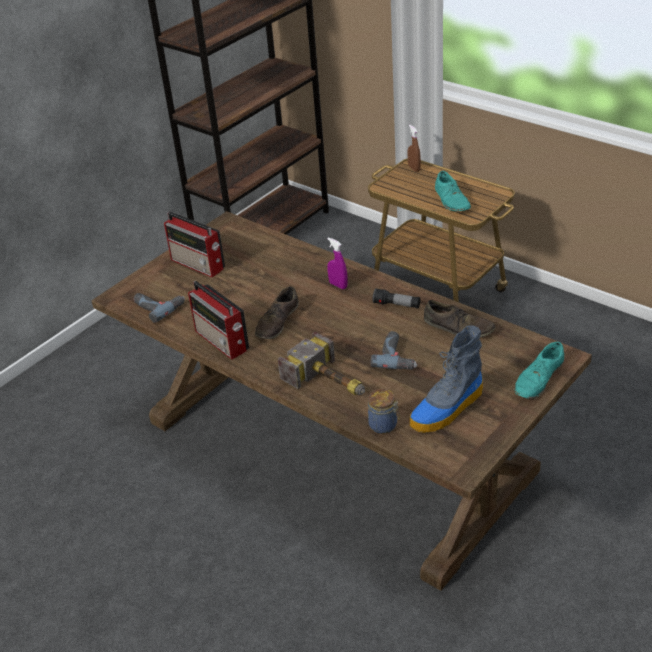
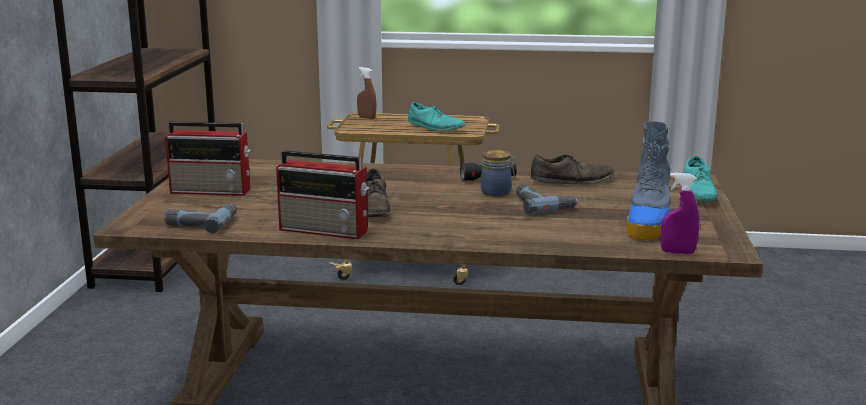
camera: 35 degrees left, 20 degrees down
hammer [278,332,365,395] -> none
purple spray bottle [327,237,348,289] -> purple spray bottle moved to [661,173,699,254]
jar [368,389,400,434] -> jar moved to [481,150,515,197]

